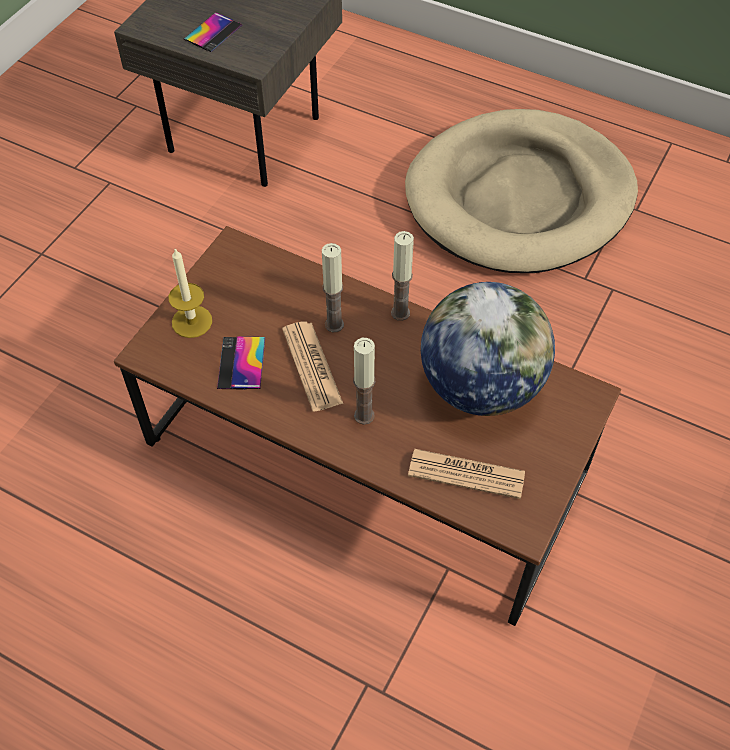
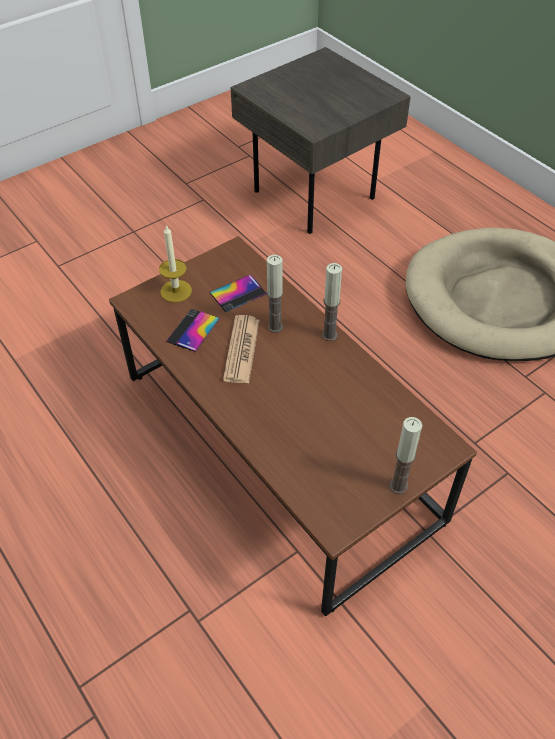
camera: 25 degrees right, 5 degrees down
phone [184,12,242,52] -> phone moved to [210,274,267,312]
candle [353,338,375,425] -> candle moved to [390,417,422,494]
newspaper [408,449,525,499] -> none
globe [421,282,555,416] -> none

